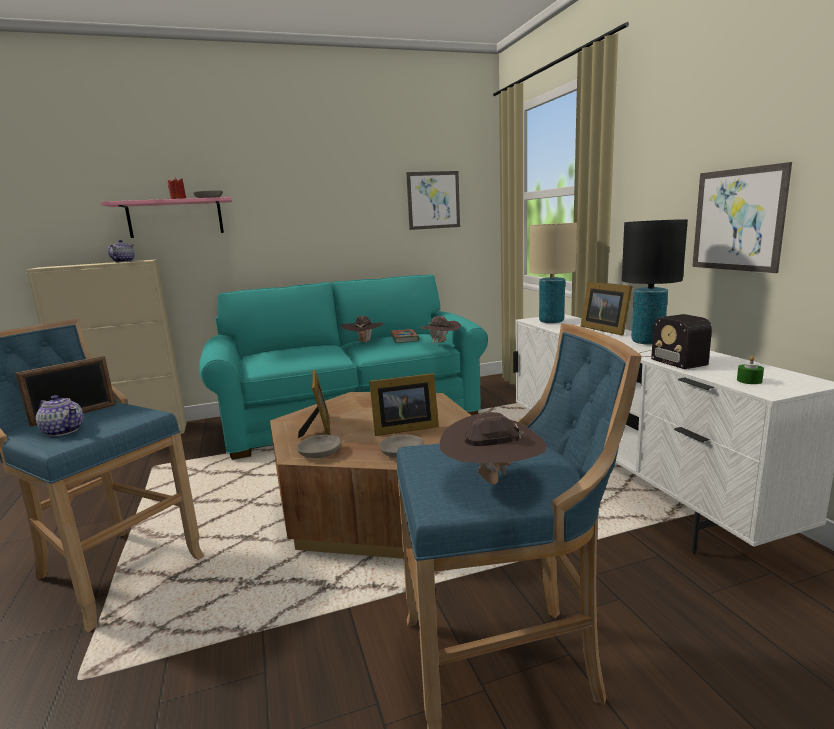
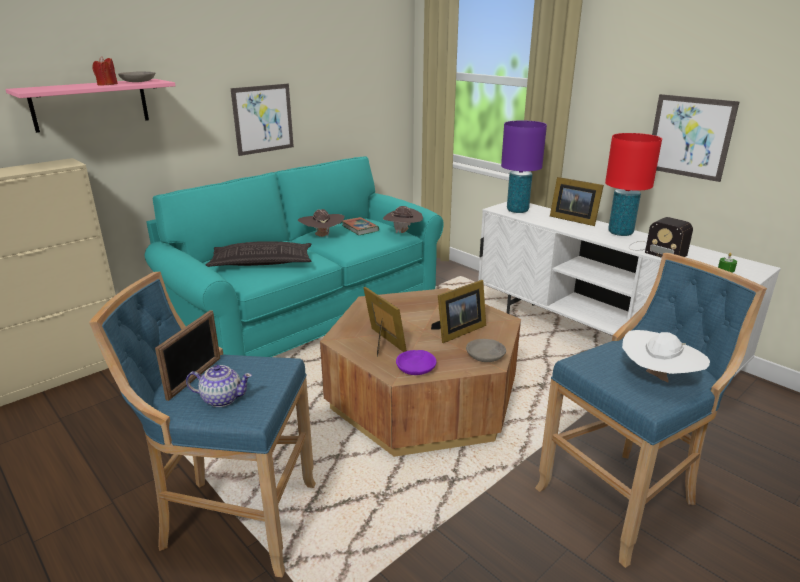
camera: 25 degrees left, 10 degrees up
teapot [108,240,135,262] -> none
grey bowl [296,435,341,458] -> purple bowl [396,350,436,375]
picture [406,171,460,230] -> picture moved to [230,84,294,156]
brown hat [440,412,546,485] -> white hat [622,330,710,382]
beige table lamp [529,223,577,323] -> purple table lamp [501,120,547,213]
black table lamp [622,219,688,345] -> red table lamp [605,133,662,236]
none -> pillow [205,241,312,267]

